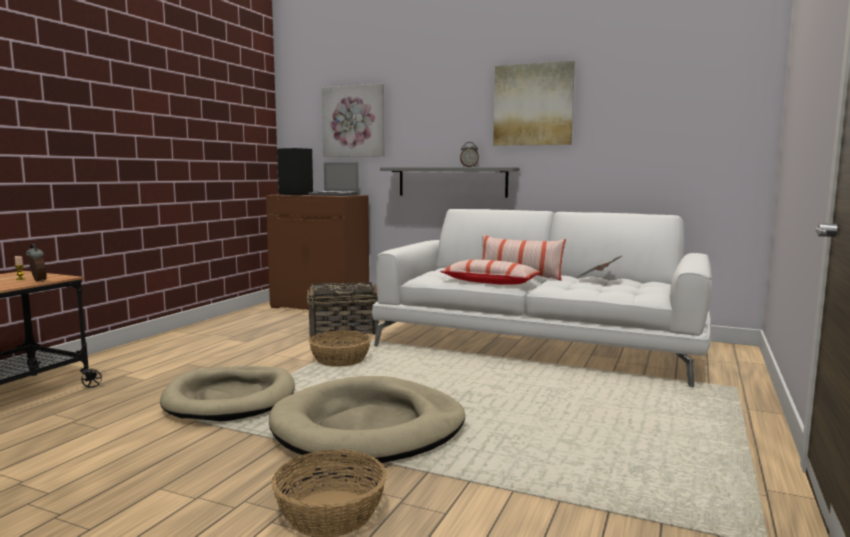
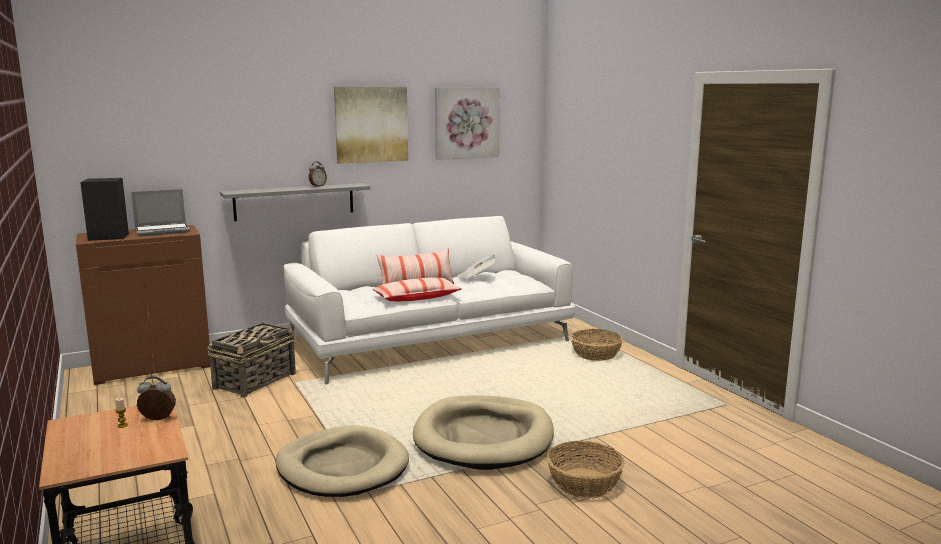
camera: 50 degrees left, 5 degrees up
basket [309,330,371,366] -> basket moved to [571,329,623,361]
picture [322,84,384,157] -> picture moved to [435,87,500,160]

